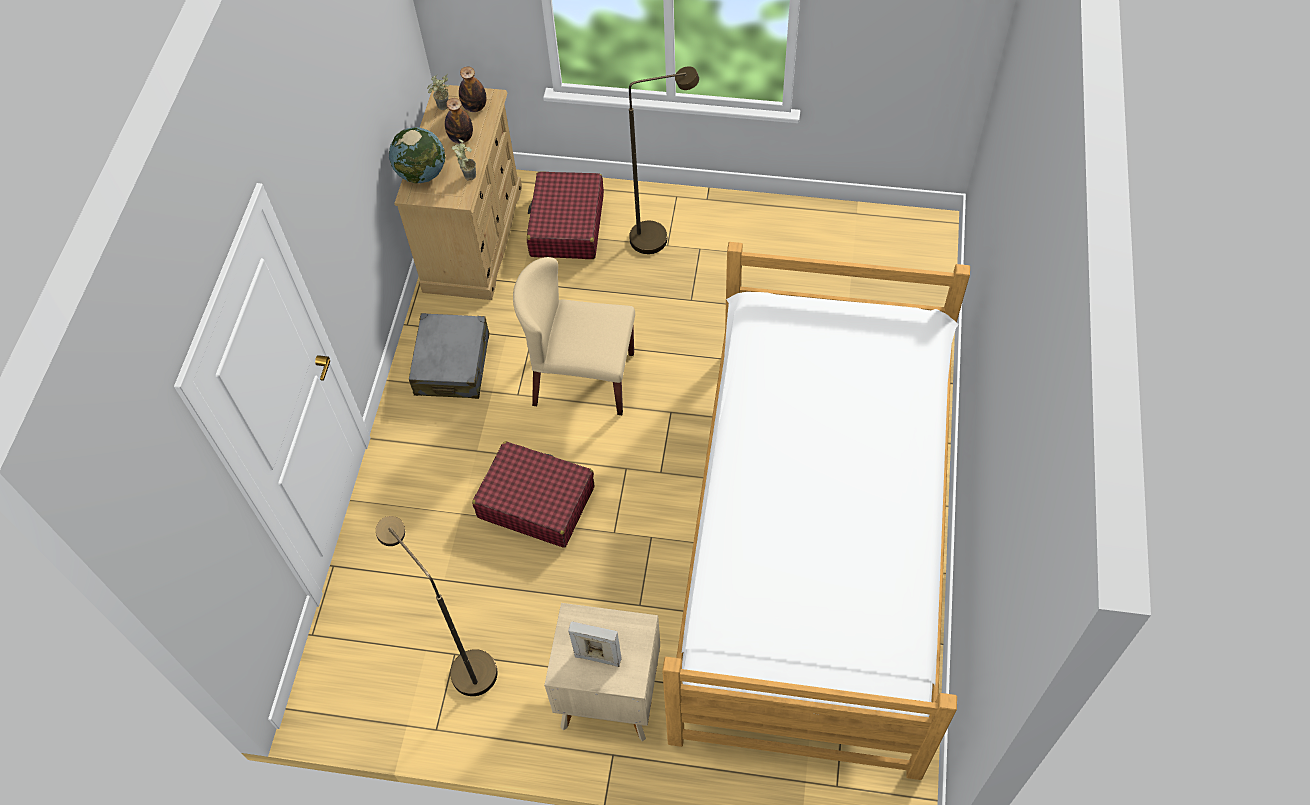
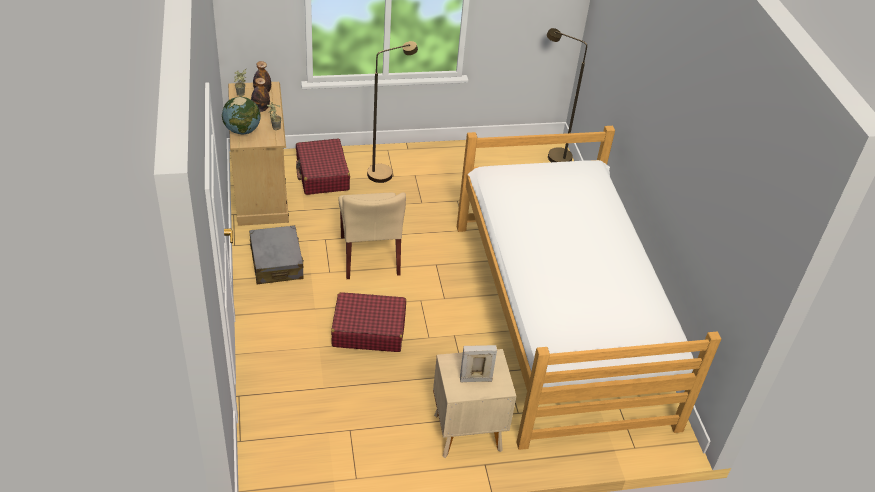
camera: 25 degrees left, 15 degrees down
brown floor lamp [376,516,497,696] -> brown floor lamp moved to [547,28,587,162]
beige chair [513,257,635,415] -> beige chair turned 90 degrees counterclockwise [339,192,406,279]

